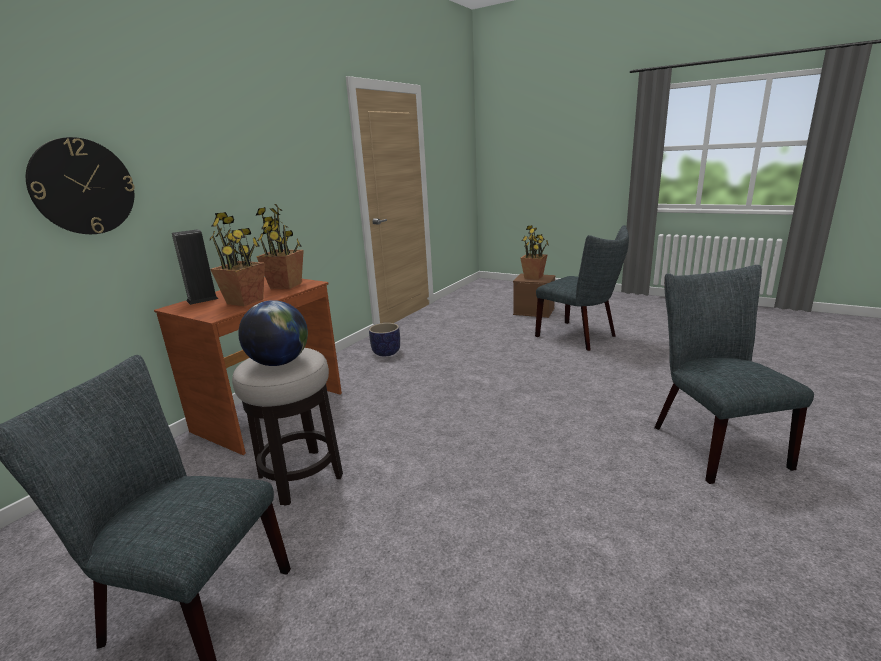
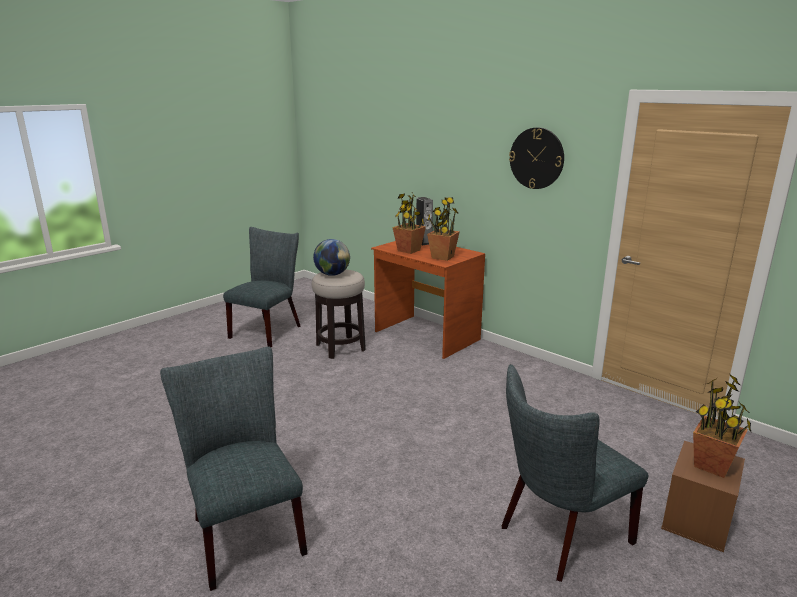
camera: 100 degrees right, 0 degrees up
wall clock [26,137,135,234] -> wall clock moved to [509,127,564,189]
planter [369,323,400,356] -> none
grey chair [654,265,814,484] -> grey chair turned 120 degrees counterclockwise [160,347,308,591]

